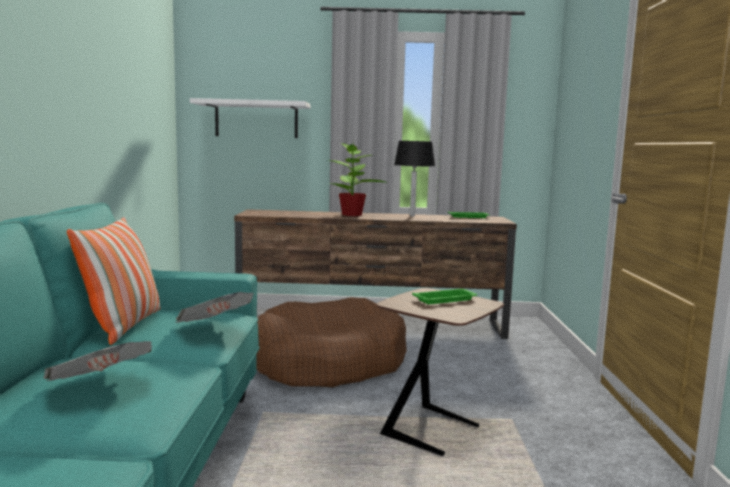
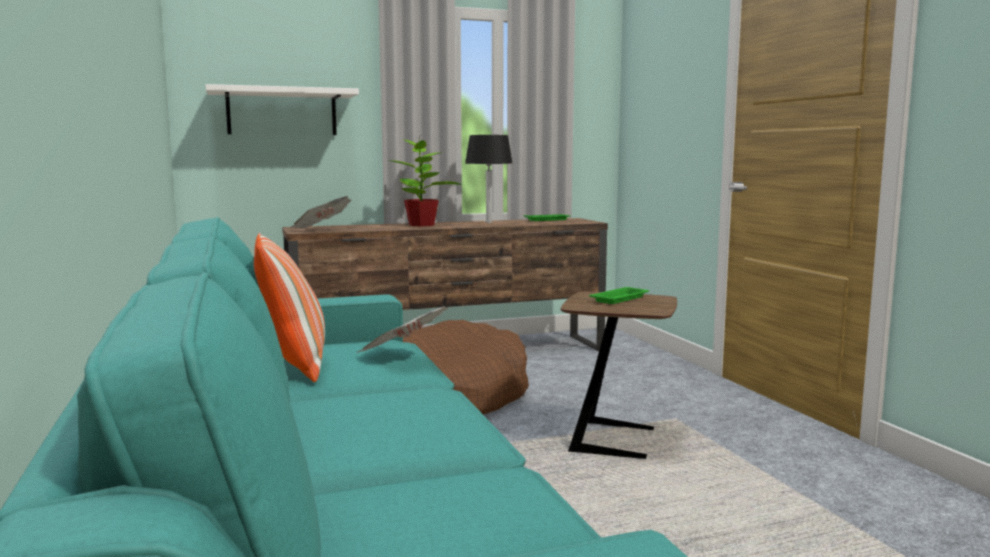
camera: 20 degrees left, 0 degrees up
newspaper [44,341,152,381] -> newspaper moved to [291,196,351,229]

